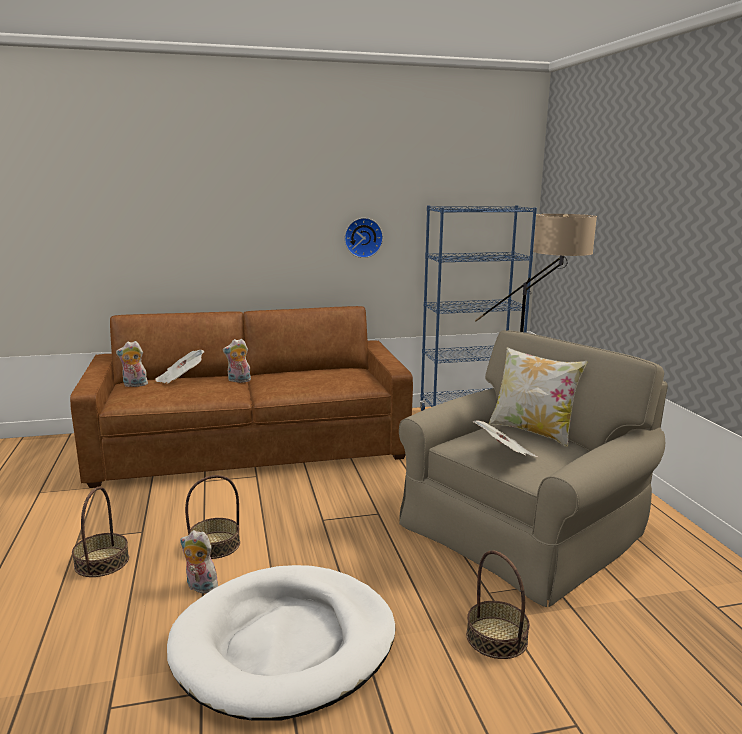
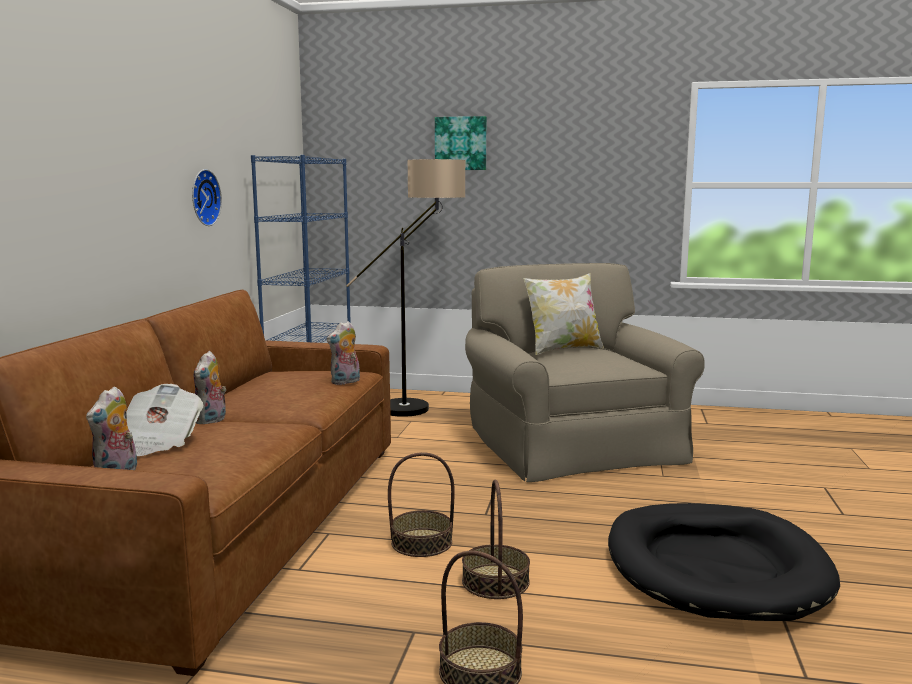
camera: 65 degrees left, 5 degrees down
white dog bed [167,565,396,720] -> black dog bed [608,503,840,621]
plush toy [180,530,218,594] -> plush toy moved to [327,321,360,385]
basket [466,550,530,659] -> basket moved to [388,452,455,557]
newspaper [472,420,538,457] -> none
none -> picture [435,116,487,170]

